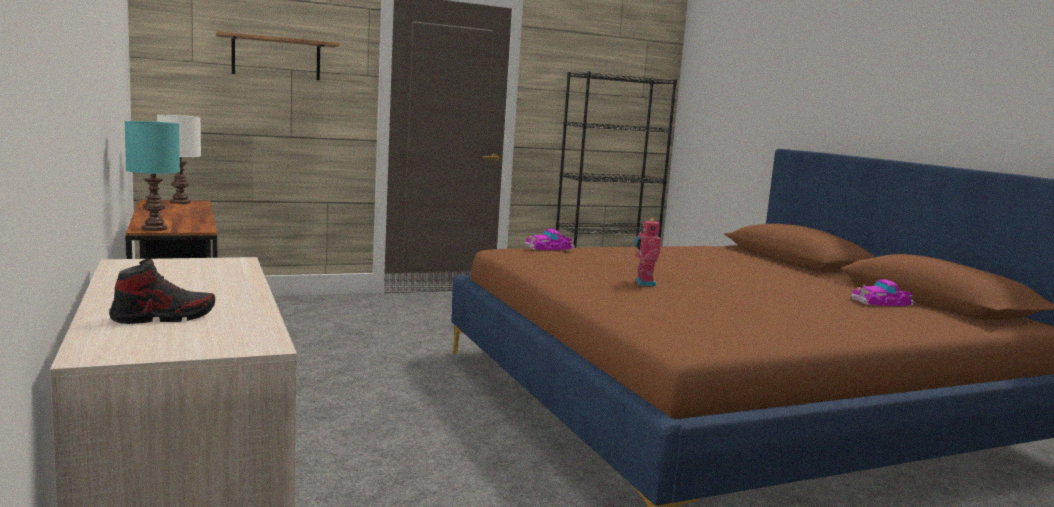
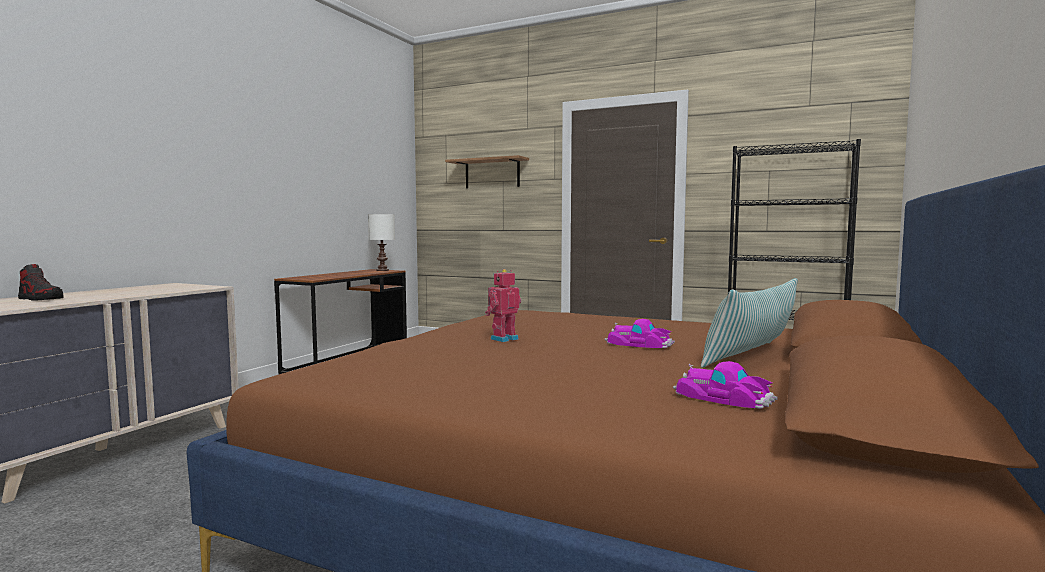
camera: 50 degrees right, 5 degrees down
turquoise table lamp [124,121,180,231] -> none
toy car [524,229,575,250] -> toy car moved to [605,319,675,348]
none -> pillow [701,278,798,368]

